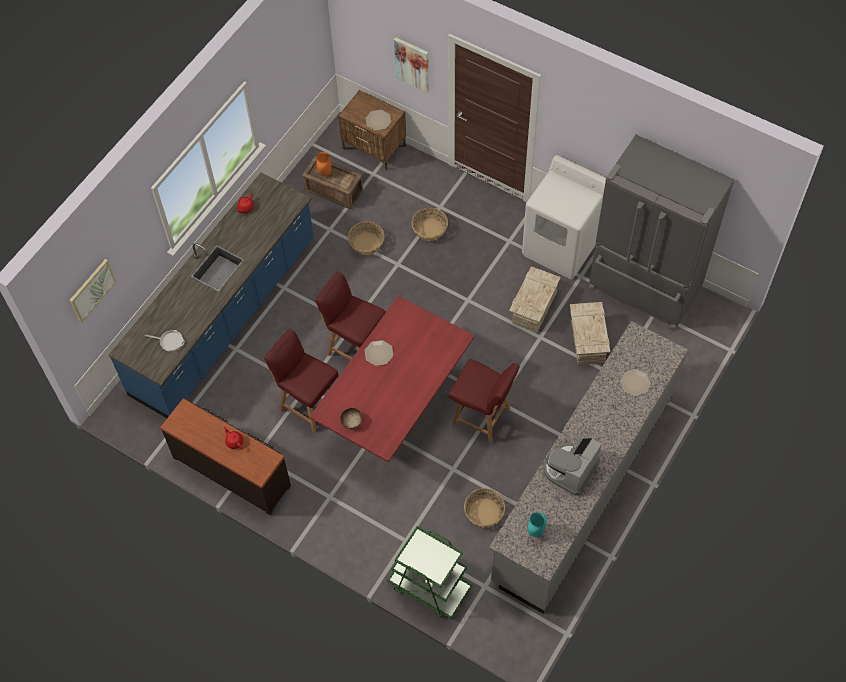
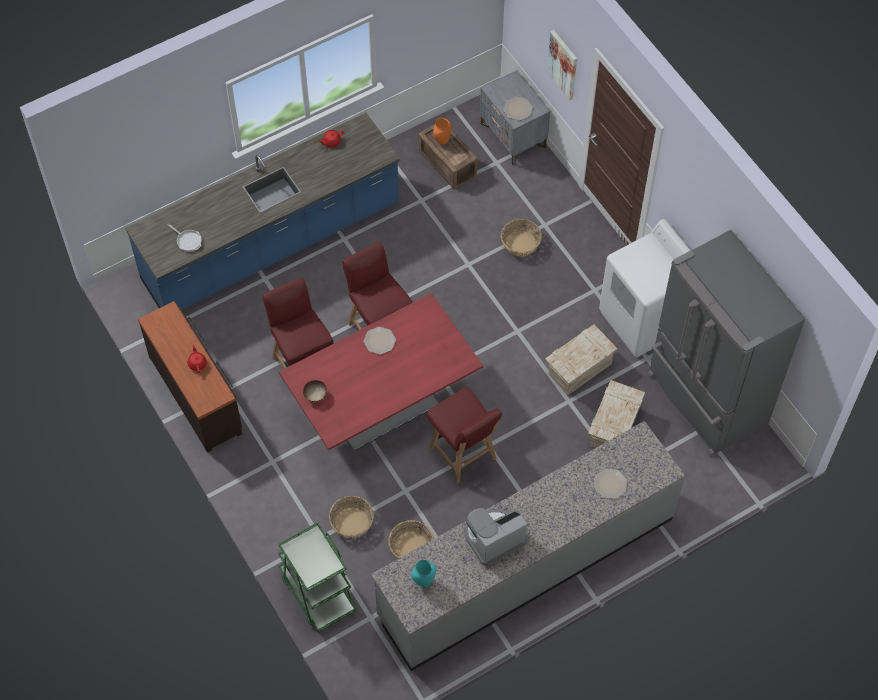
camera: 25 degrees right, 0 degrees up
picture [70,259,116,323] -> none
brown nightstand [338,90,406,171] -> grey nightstand [480,70,550,165]
basket [348,221,385,255] -> basket moved to [329,496,374,538]

